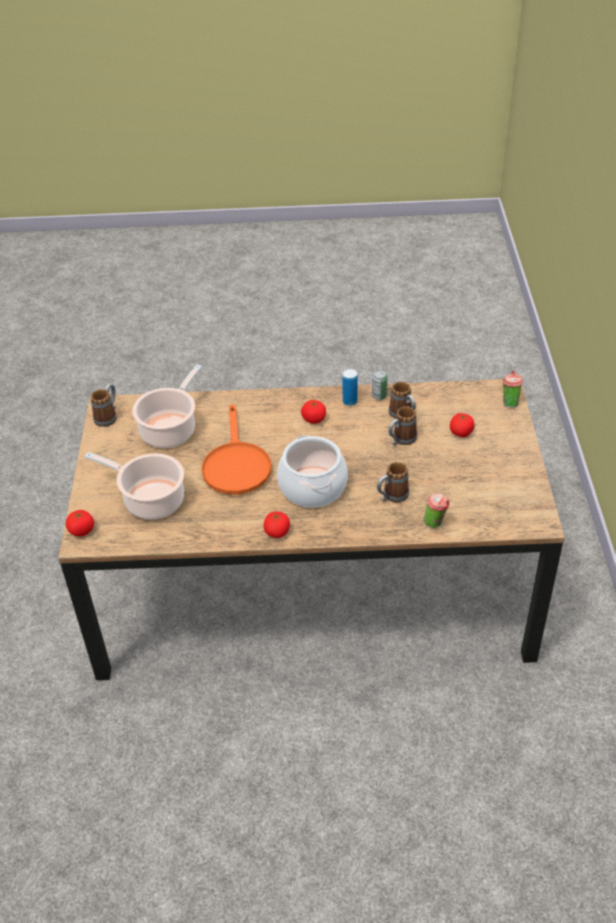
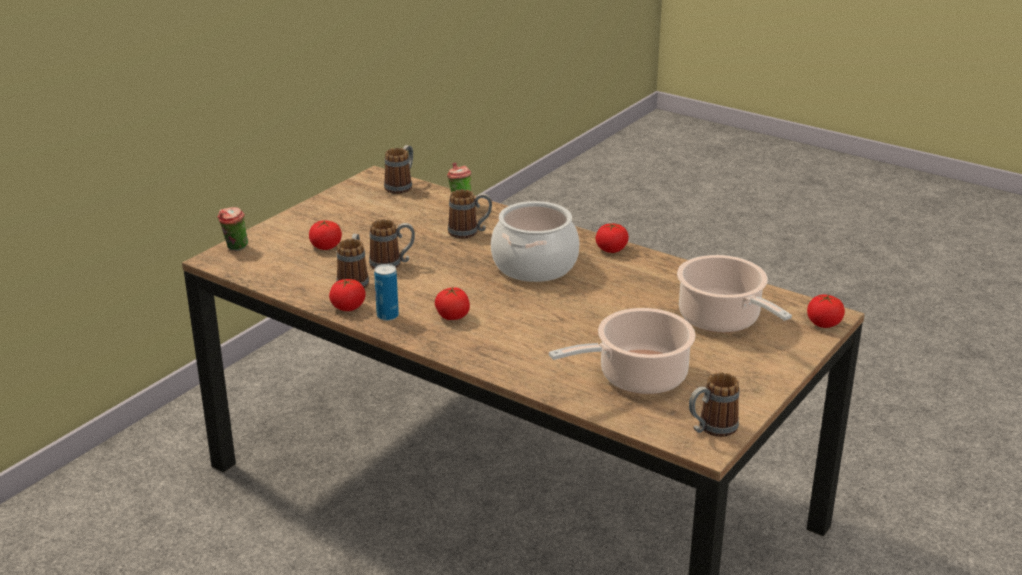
camera: 145 degrees left, 15 degrees down
orange frying pan [201,404,272,495] -> none
can [372,370,387,400] -> tomato [329,279,366,311]
none -> mug [384,145,413,194]

